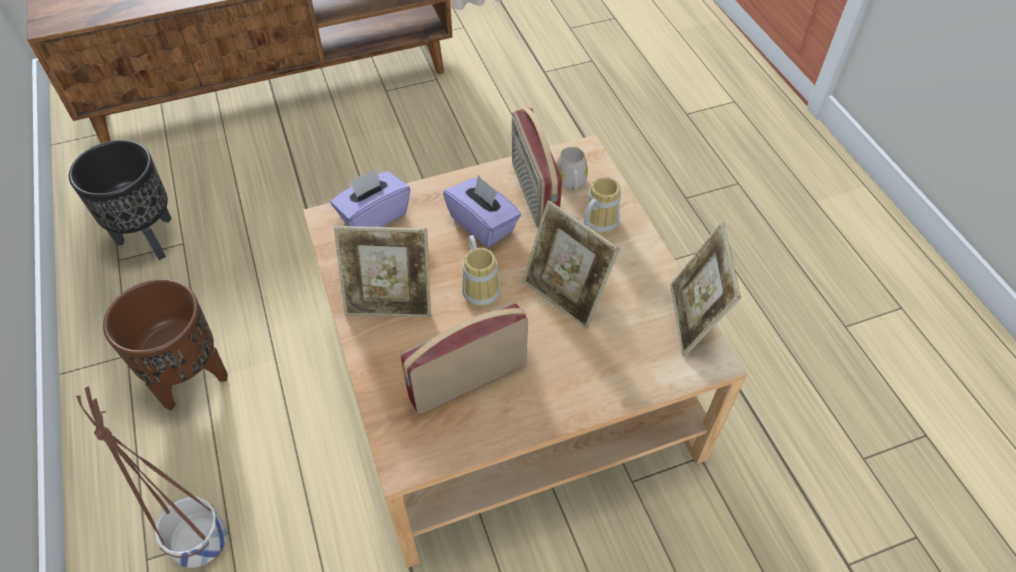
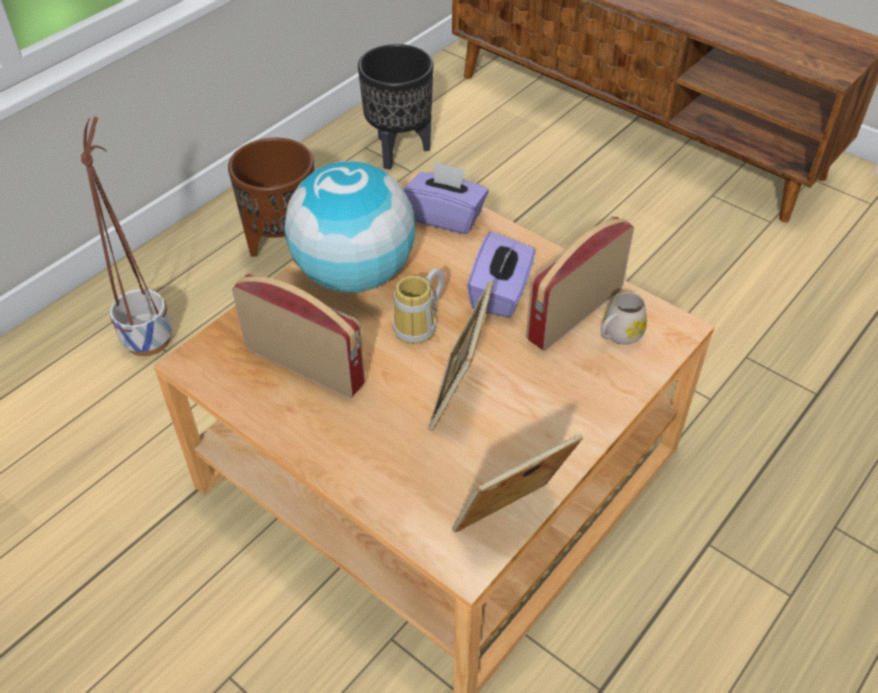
camera: 60 degrees right, 5 degrees down
picture frame [334,226,431,318] -> globe [284,161,415,293]
mug [584,177,621,234] -> none

